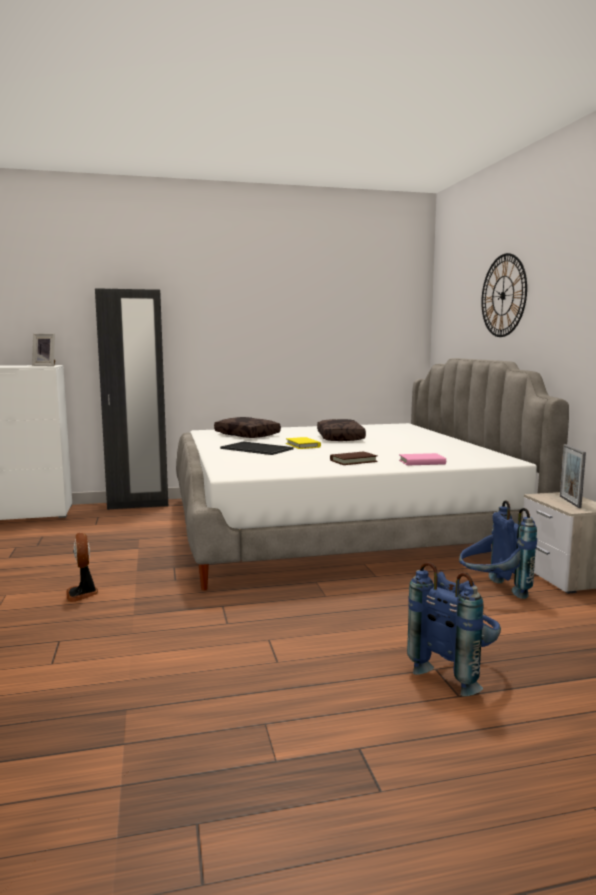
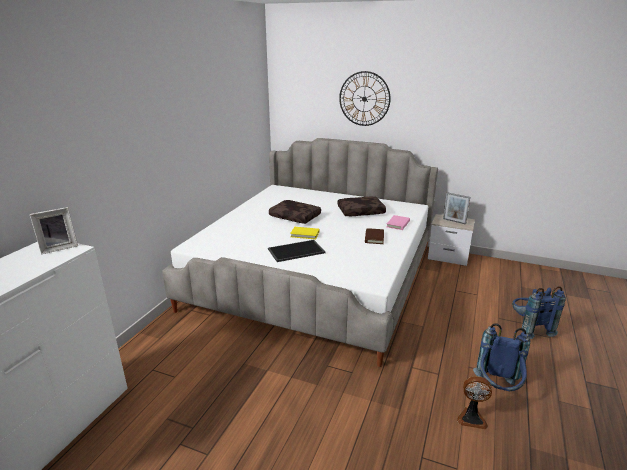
camera: 55 degrees left, 15 degrees up
fan [66,533,98,602] -> fan moved to [457,376,492,429]
black wardrobe [95,288,168,510] -> none
brown pillow [214,417,281,438] -> brown pillow moved to [337,197,386,216]
blue backpack [459,500,537,599] -> blue backpack moved to [473,323,530,391]

